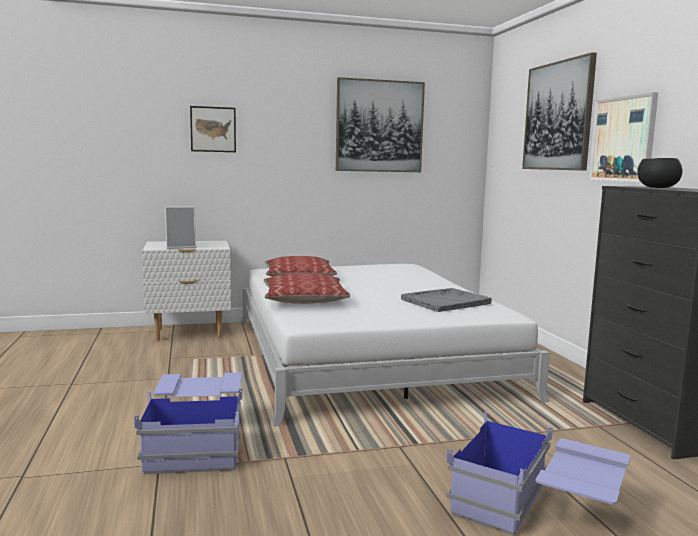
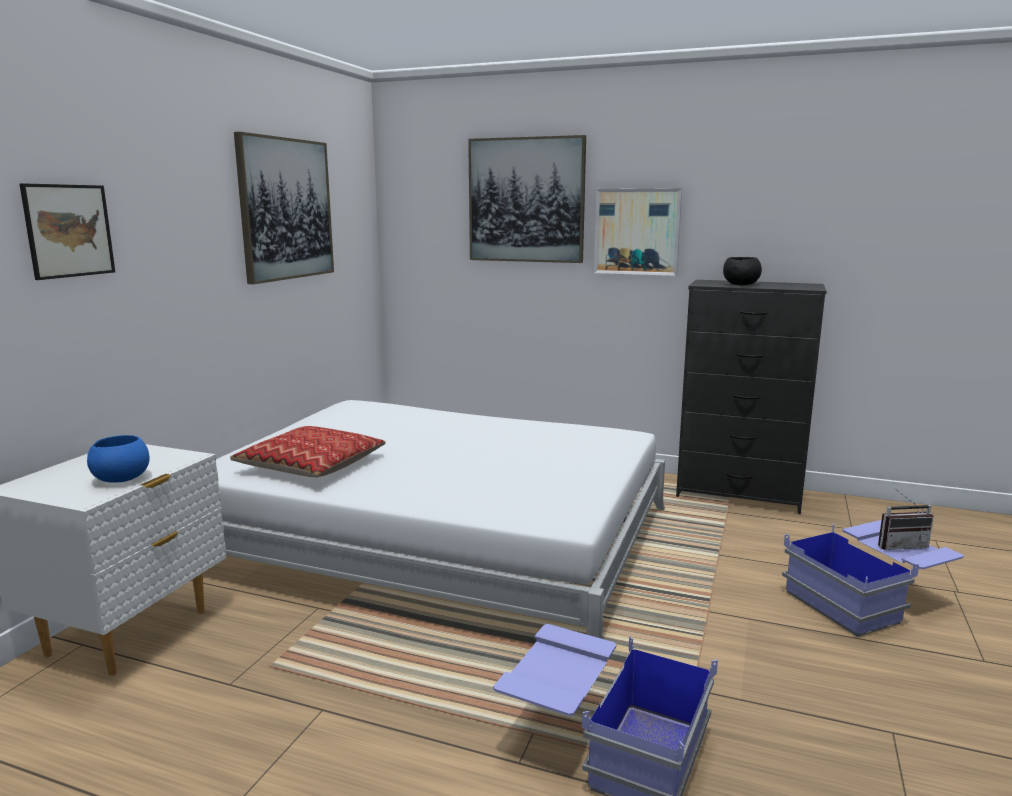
camera: 55 degrees left, 5 degrees up
picture frame [165,207,196,249] -> blue bowl [87,435,150,483]
pillow [264,273,350,304] -> none
grey tray [401,288,492,312] -> none
none -> radio [878,488,934,550]

